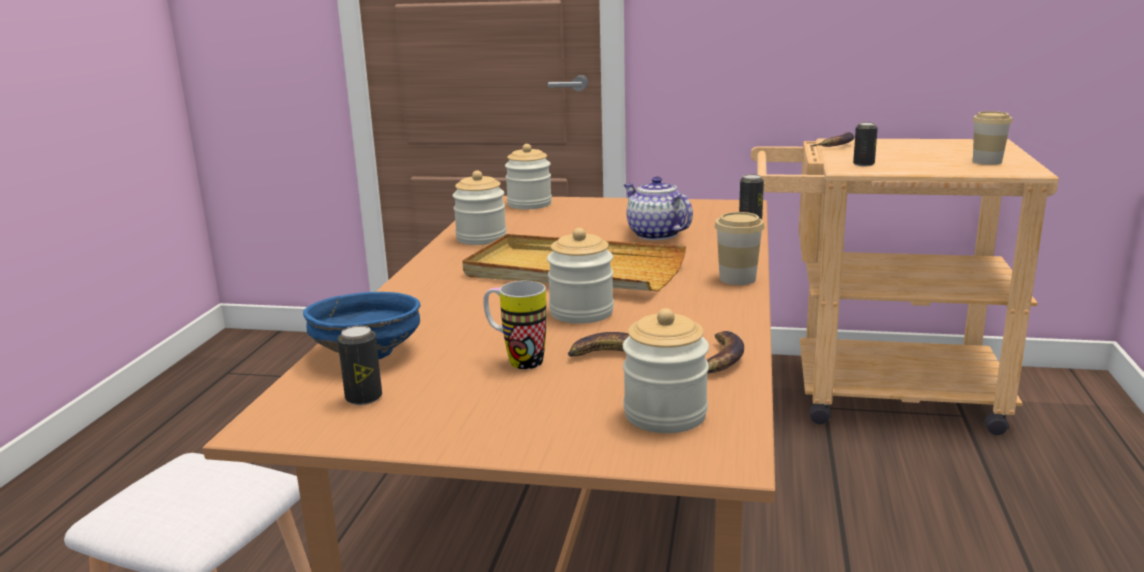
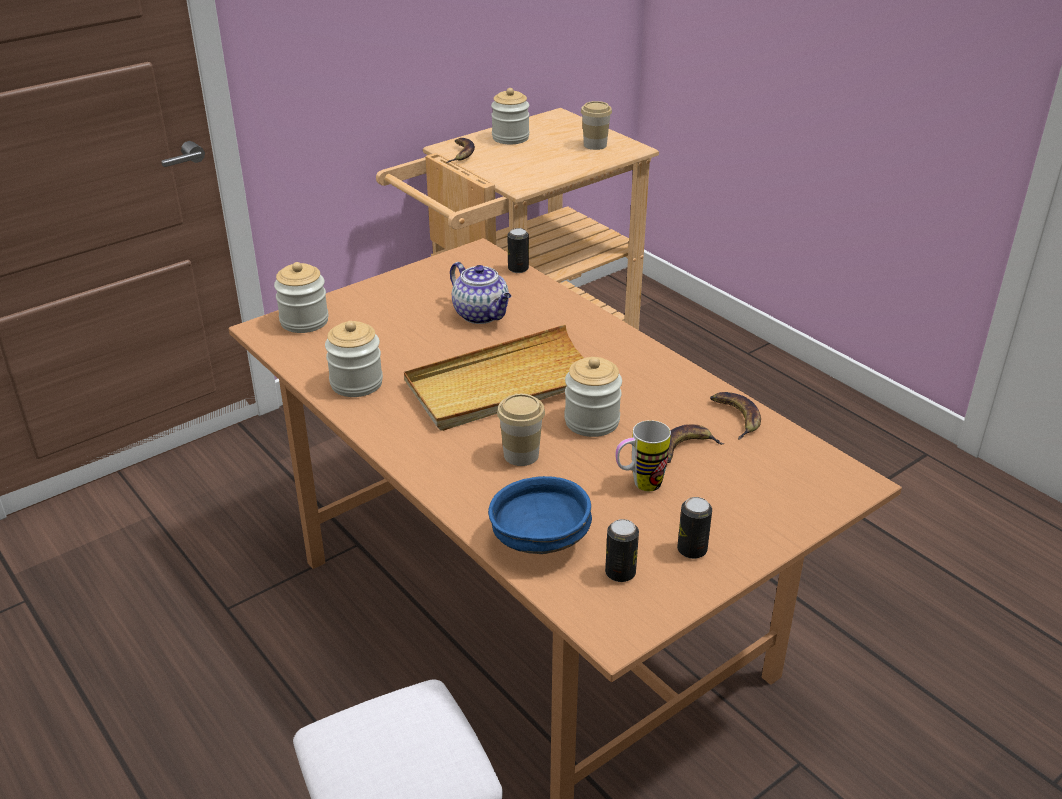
camera: 50 degrees left, 15 degrees up
jar [623,308,709,433] -> jar moved to [491,88,529,144]
teapot [624,176,693,240] -> teapot turned 135 degrees counterclockwise [450,262,511,324]
cup [715,212,764,285] -> cup moved to [497,394,545,466]
can [853,122,878,166] -> can moved to [677,497,712,559]

